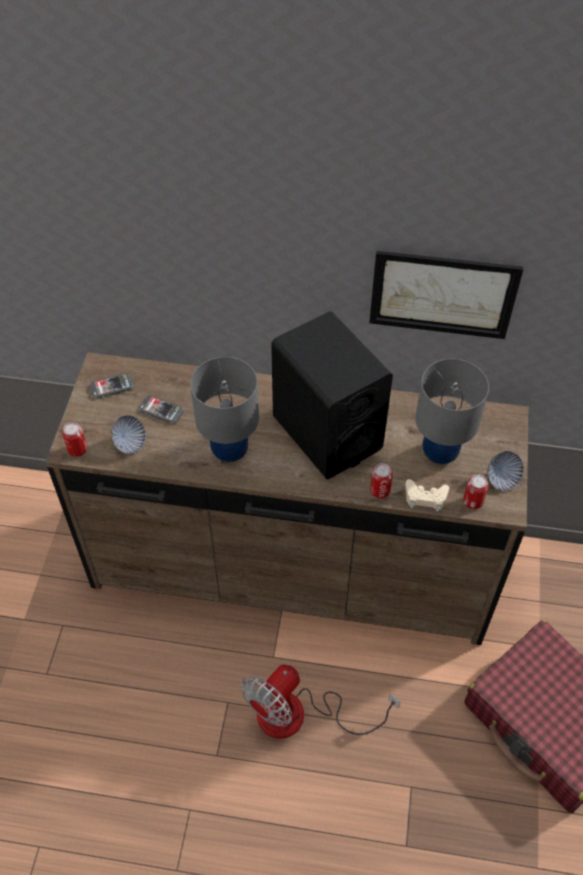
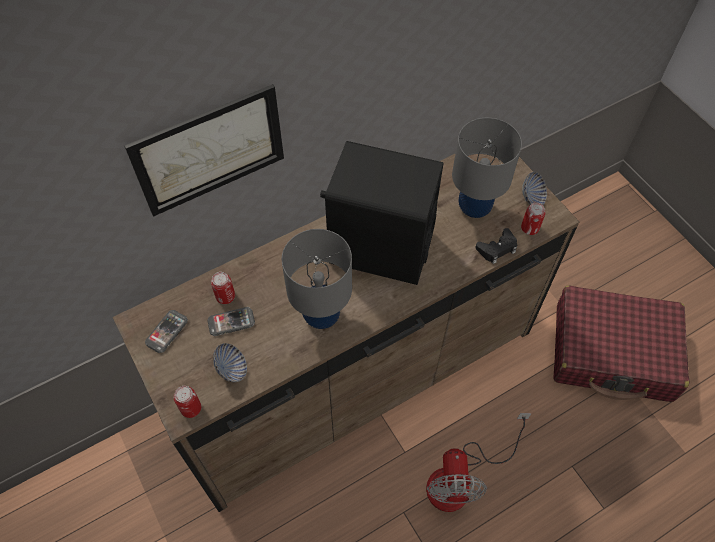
camera: 40 degrees left, 5 degrees up
picture [369,251,523,339] -> picture moved to [124,84,284,217]
can [370,463,393,498] -> can moved to [211,272,235,304]
beige game controller [405,479,449,512] -> black game controller [475,228,517,264]

